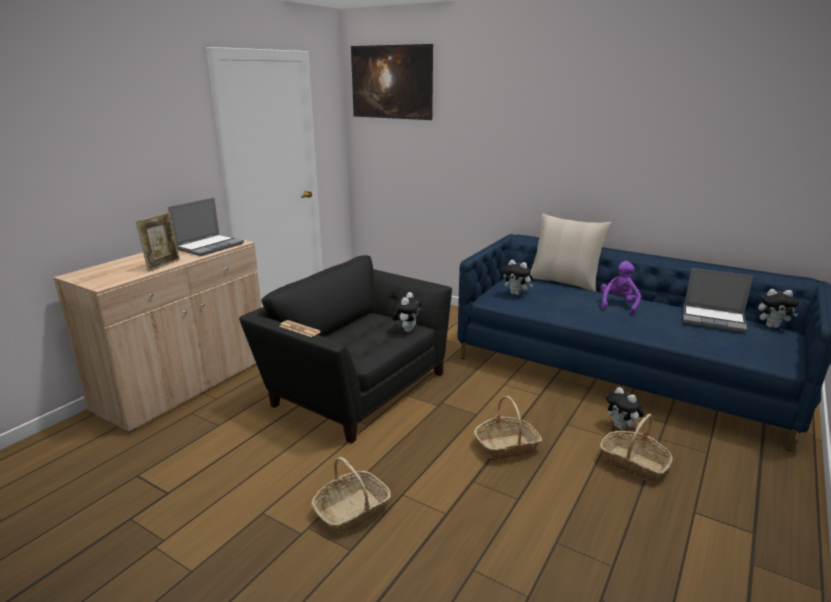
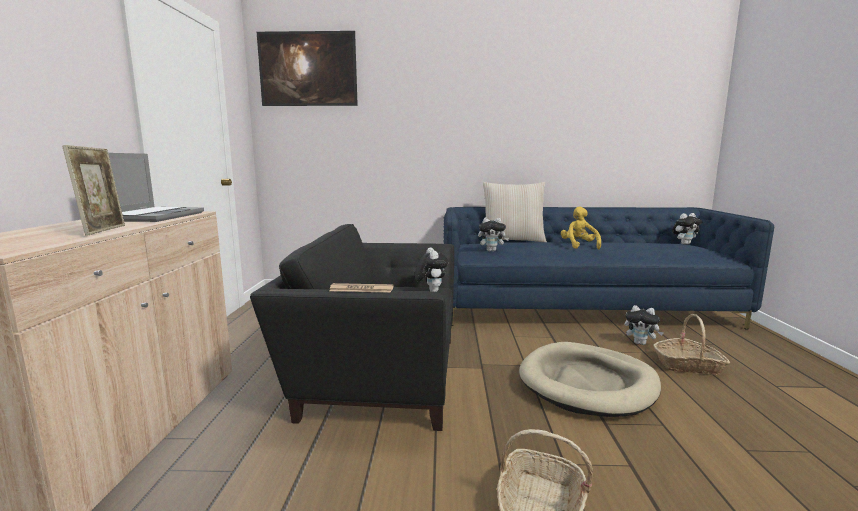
camera: 30 degrees left, 10 degrees down
basket [474,396,542,460] -> beige dog bed [519,342,661,417]
purple plush toy [600,261,641,315] -> yellow plush toy [561,206,601,249]
laptop [683,268,753,332] -> none

